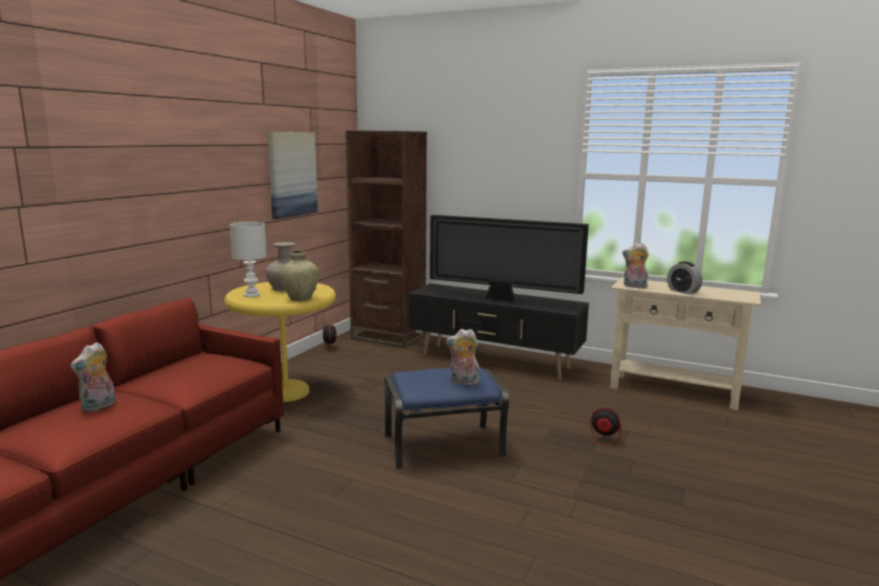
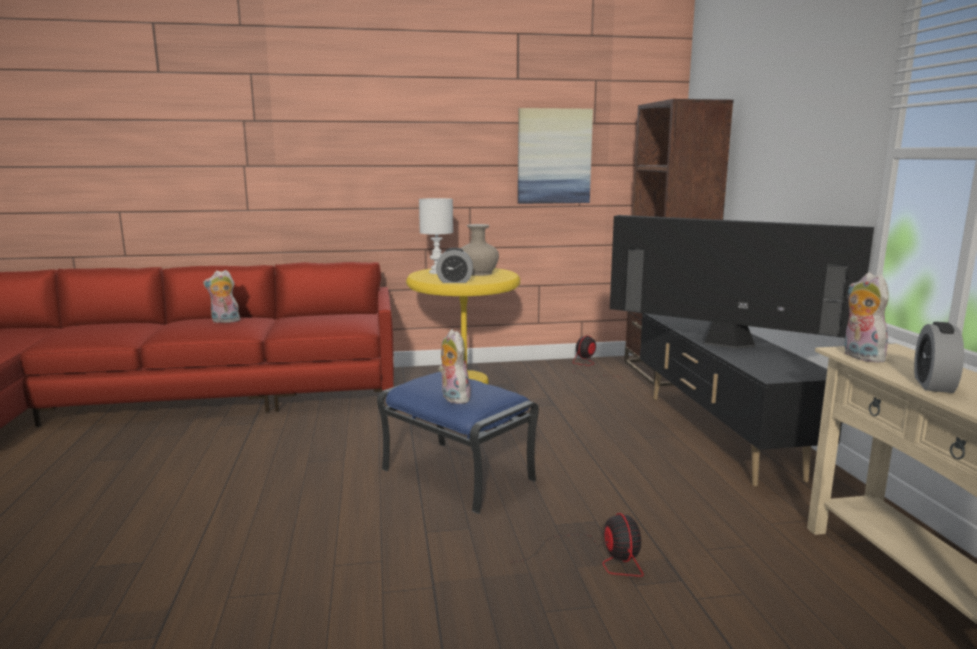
camera: 55 degrees right, 0 degrees up
beige vase [280,251,319,301] -> alarm clock [436,248,473,283]
television [430,215,589,303] -> television turned 135 degrees clockwise [610,215,874,349]

